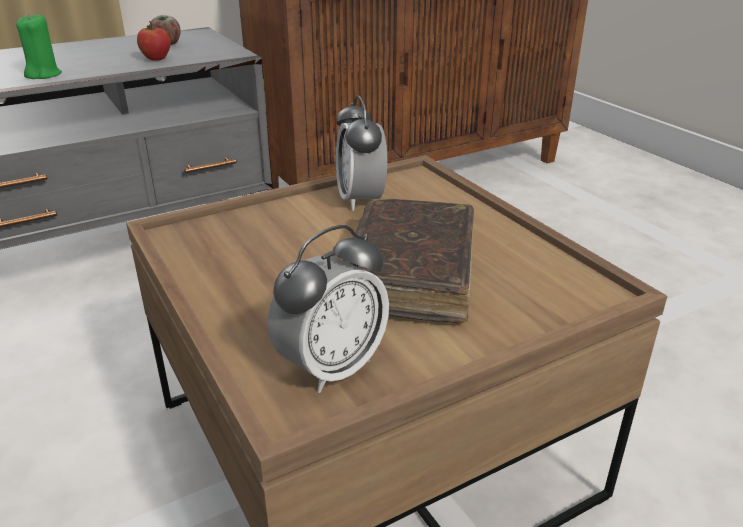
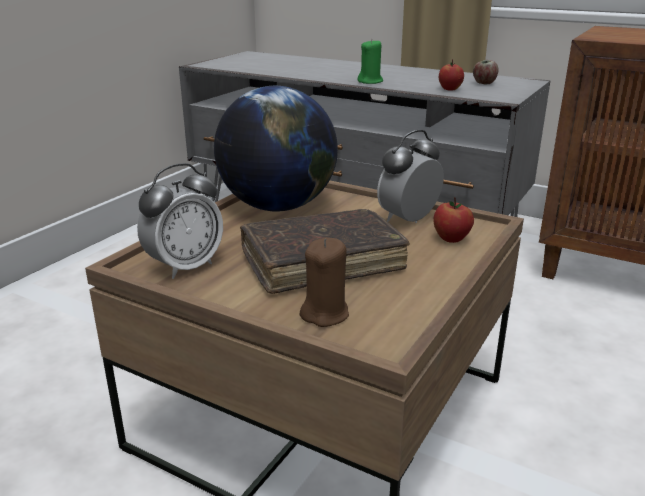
camera: 60 degrees right, 5 degrees down
alarm clock [268,225,389,393] -> alarm clock turned 60 degrees counterclockwise [137,163,223,279]
none -> globe [214,86,338,211]
none -> brown candle [300,237,349,327]
none -> apple [433,197,474,243]

